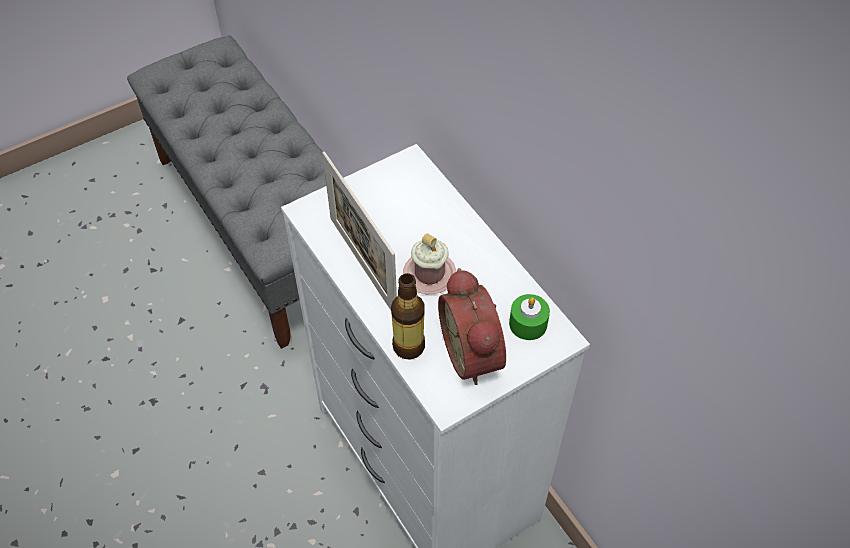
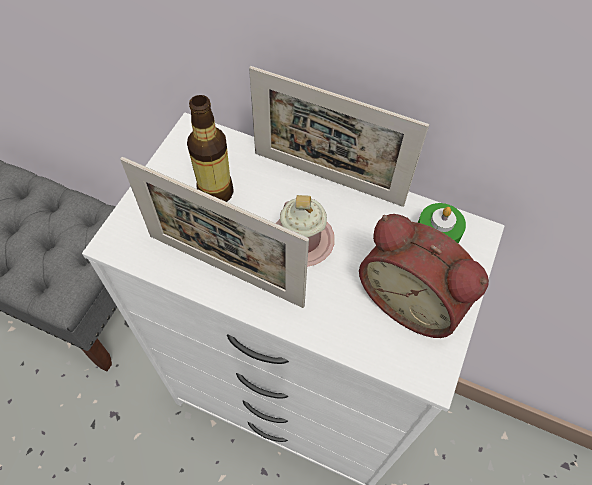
camera: 35 degrees left, 5 degrees up
bottle [391,273,425,360] -> bottle moved to [187,95,234,202]
none -> picture frame [249,66,429,207]

